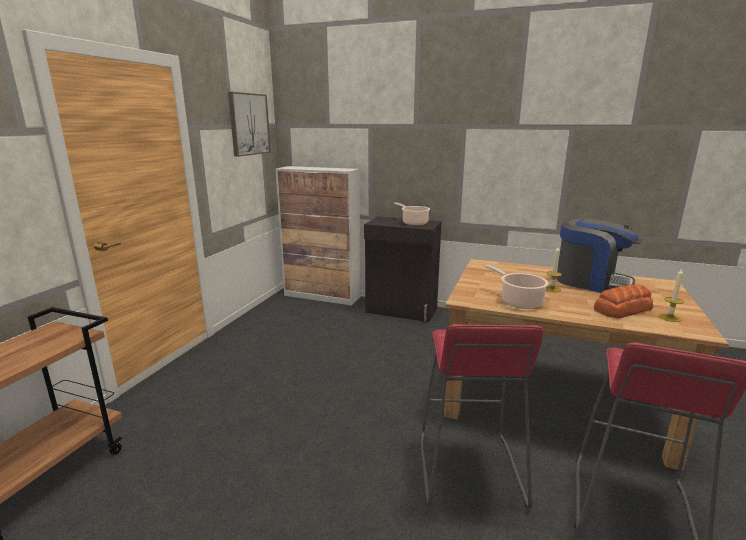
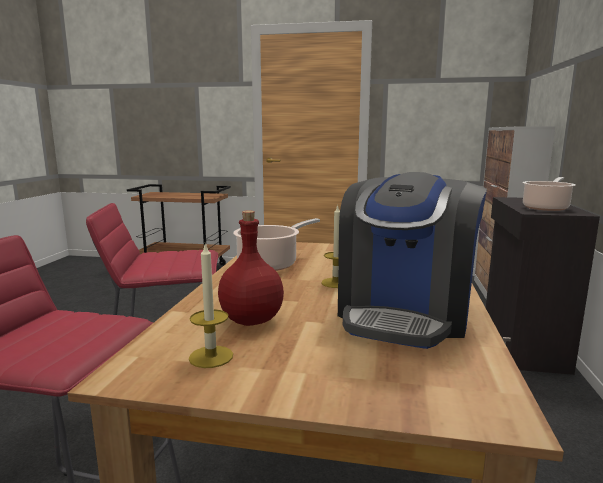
camera: 80 degrees right, 5 degrees down
picture [228,92,271,157] -> none
bread [594,284,653,318] -> red bottle [218,210,284,326]

